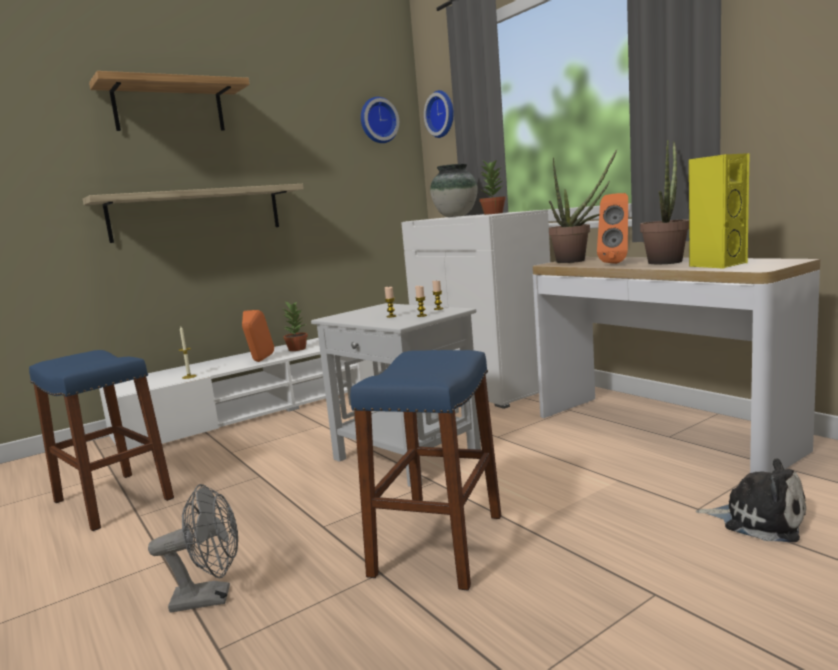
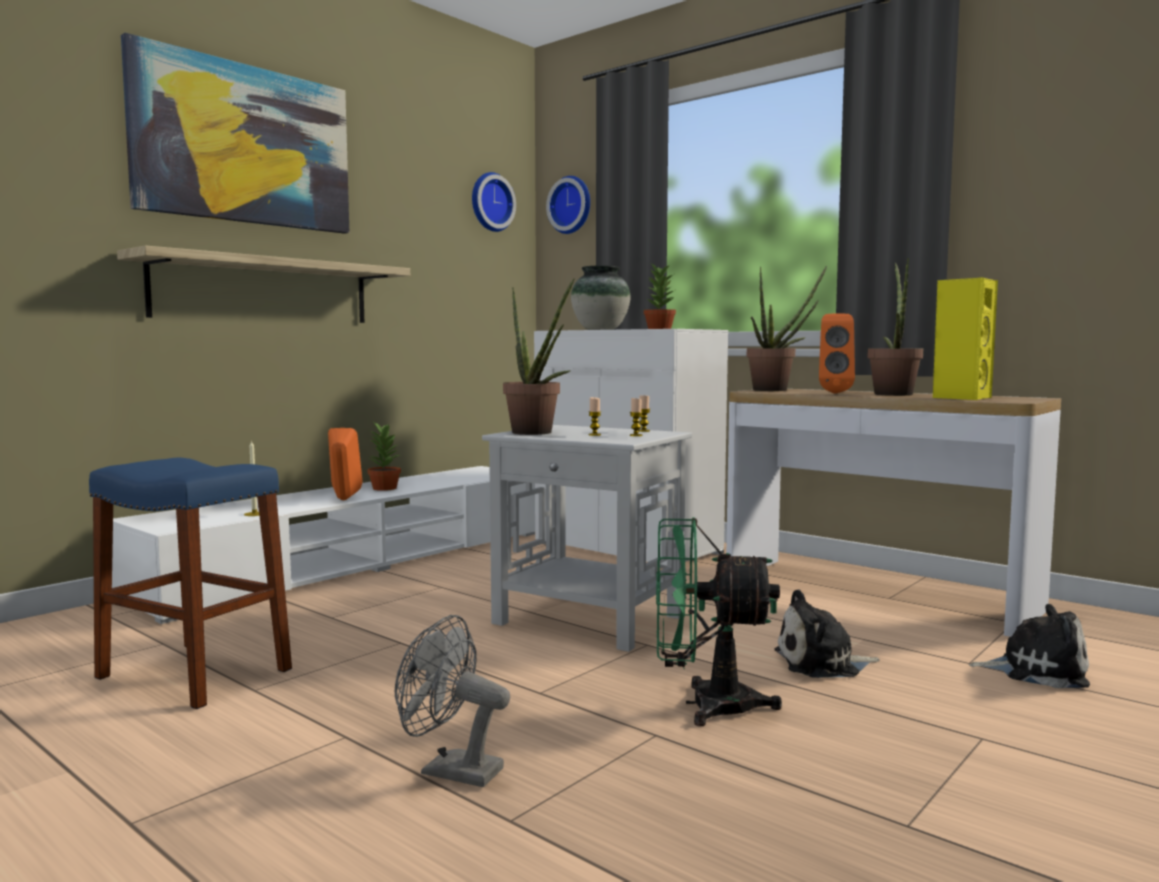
camera: 15 degrees left, 5 degrees down
shelf [89,71,250,131] -> picture [121,33,349,234]
grey fan [148,484,238,613] -> grey fan turned 135 degrees counterclockwise [395,615,510,787]
blue stool [350,350,501,591] -> green fan [656,517,782,726]
none -> potted plant [503,279,575,435]
none -> plush toy [774,589,879,678]

